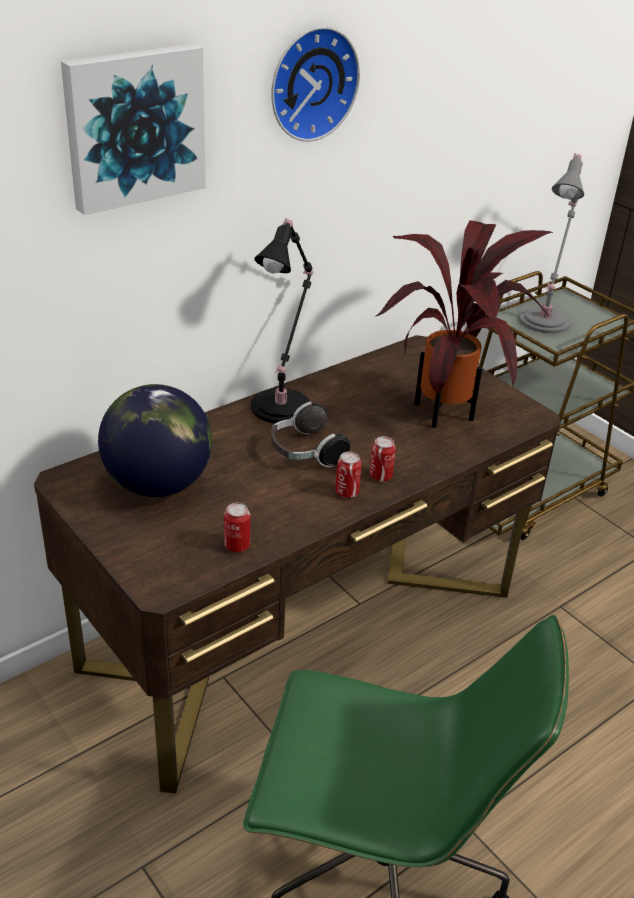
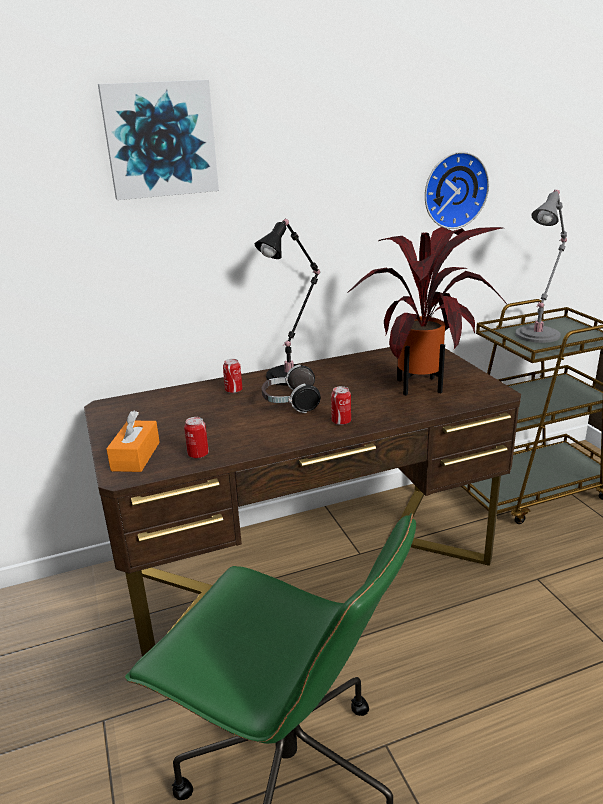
camera: 20 degrees right, 10 degrees down
globe [98,384,212,497] -> none
wall clock [271,26,360,142] -> wall clock moved to [425,152,489,229]
can [335,452,362,498] -> can moved to [223,359,242,393]
none -> orange tissue box [106,411,160,472]

